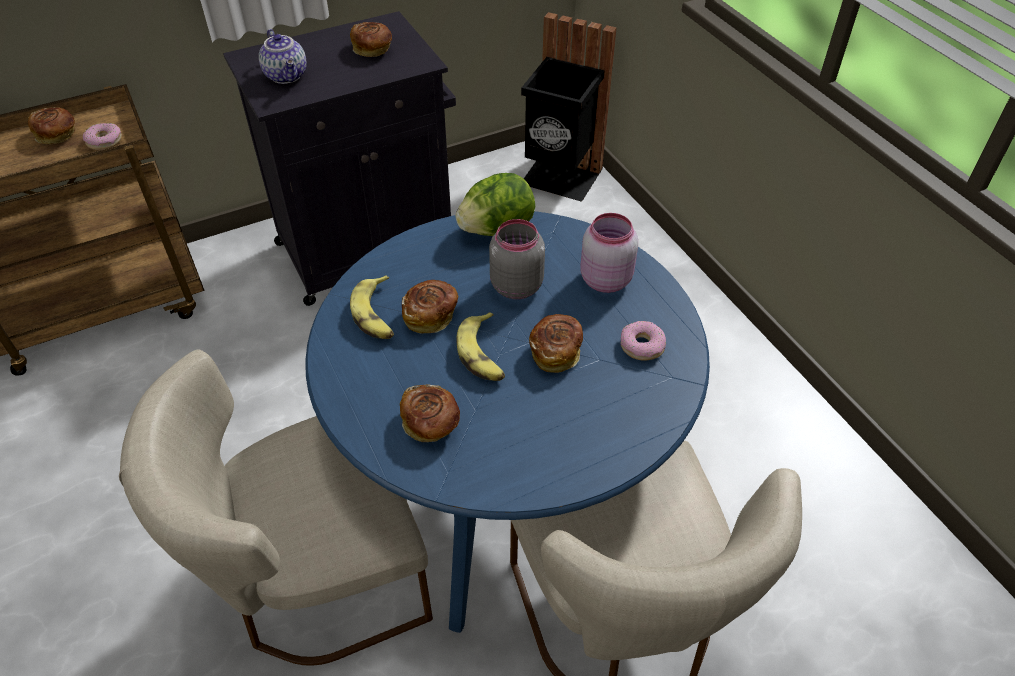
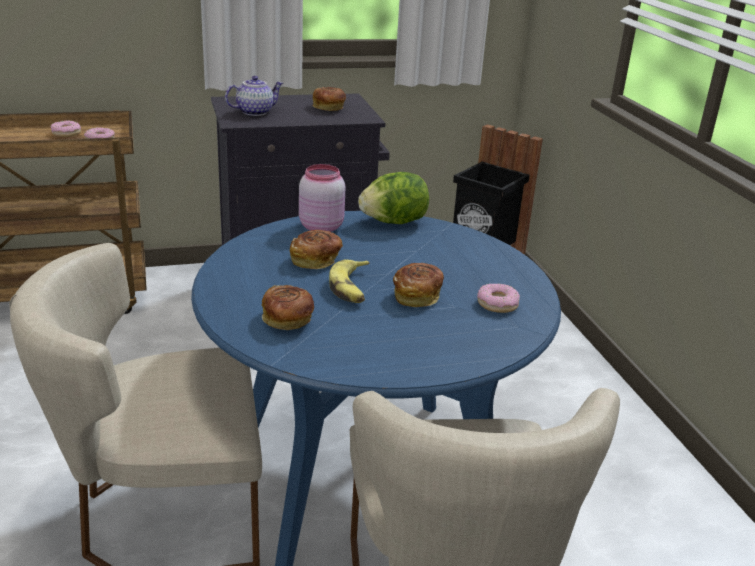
camera: 10 degrees right, 20 degrees down
bread [28,107,75,144] -> donut [51,120,81,137]
teapot [259,29,307,84] -> teapot turned 105 degrees counterclockwise [225,76,283,116]
banana [350,275,394,339] -> none
grey jar [489,219,545,299] -> none
pink jar [580,213,638,293] -> pink jar moved to [299,164,345,232]

